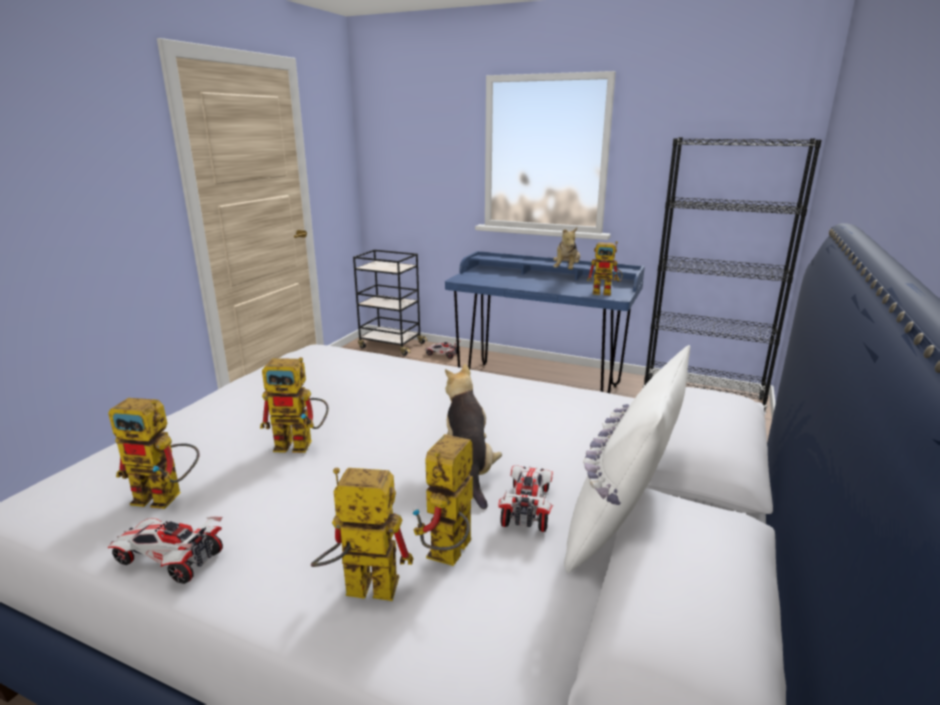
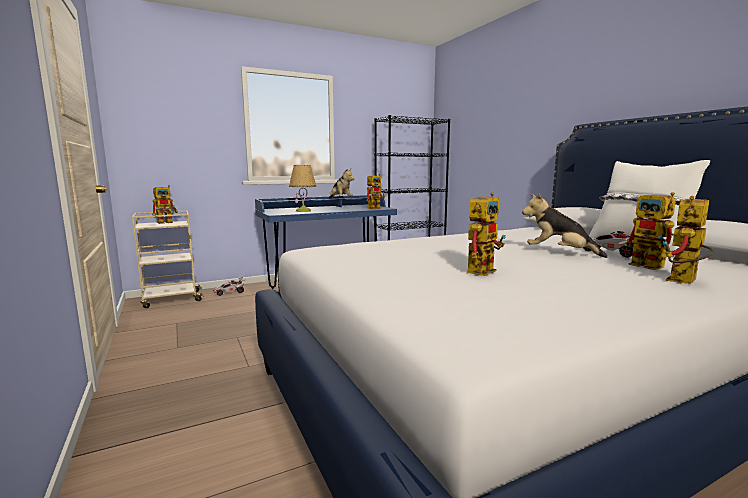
camera: 50 degrees left, 10 degrees down
toy robot [108,398,200,509] -> toy robot moved to [152,185,178,224]
toy car [108,517,223,584] -> none
black cart [353,250,428,356] -> beige cart [132,211,203,308]
none -> table lamp [289,165,316,212]

